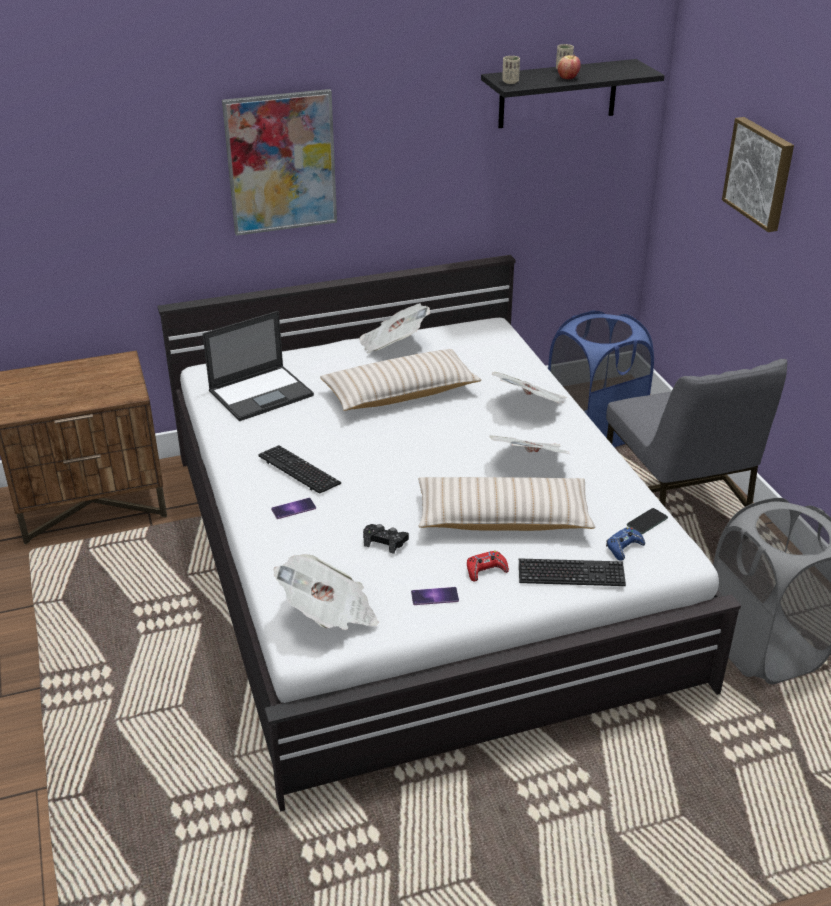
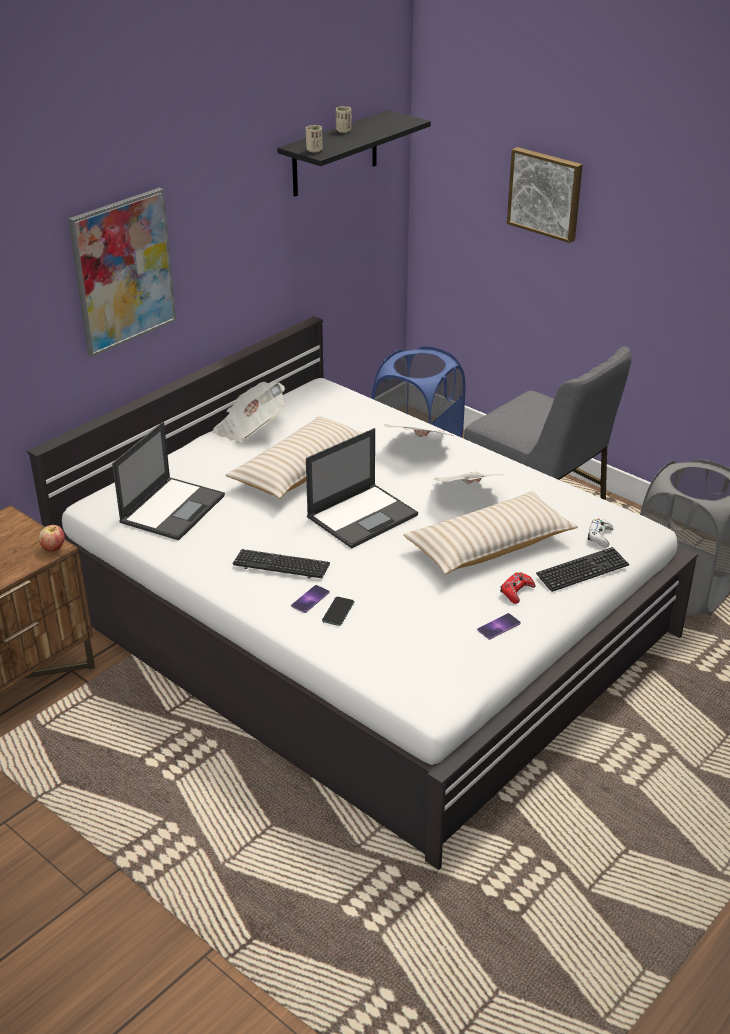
camera: 30 degrees left, 0 degrees up
newspaper [273,554,379,630] -> none
black game controller [363,524,409,554] -> none
apple [558,55,581,79] -> apple moved to [39,525,65,551]
blue game controller [606,527,645,561] -> white game controller [588,518,613,548]
phone [627,508,668,534] -> phone moved to [322,597,354,626]
none -> laptop [306,428,418,548]

